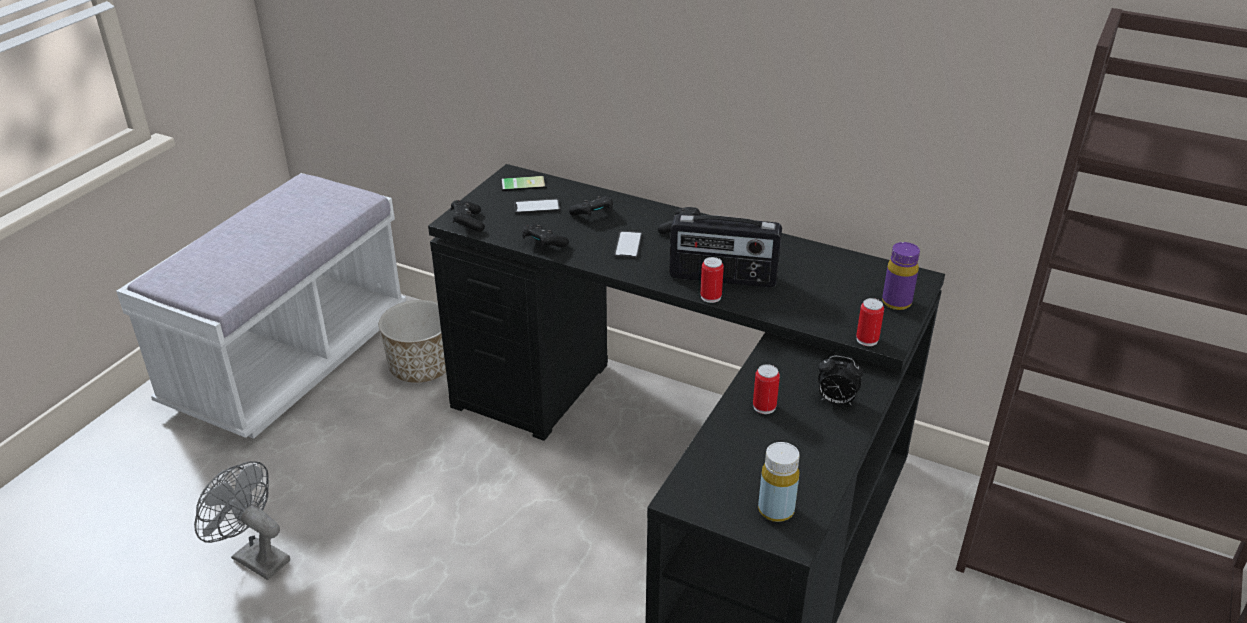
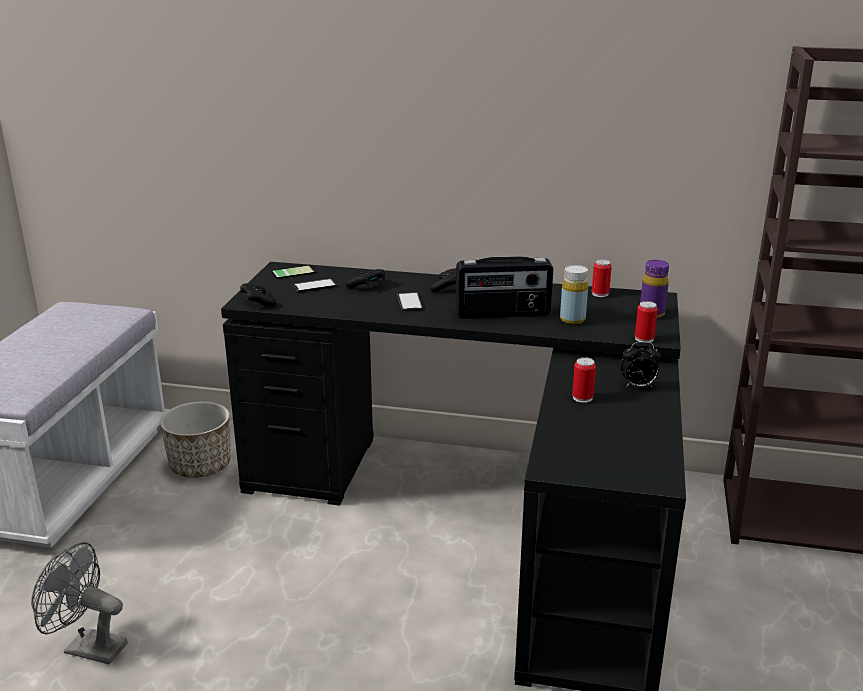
camera: 15 degrees left, 10 degrees down
black game controller [522,224,569,247] -> none
can [700,257,724,303] -> can moved to [592,260,612,297]
yellow bottle [758,442,800,522] -> yellow bottle moved to [560,265,588,325]

